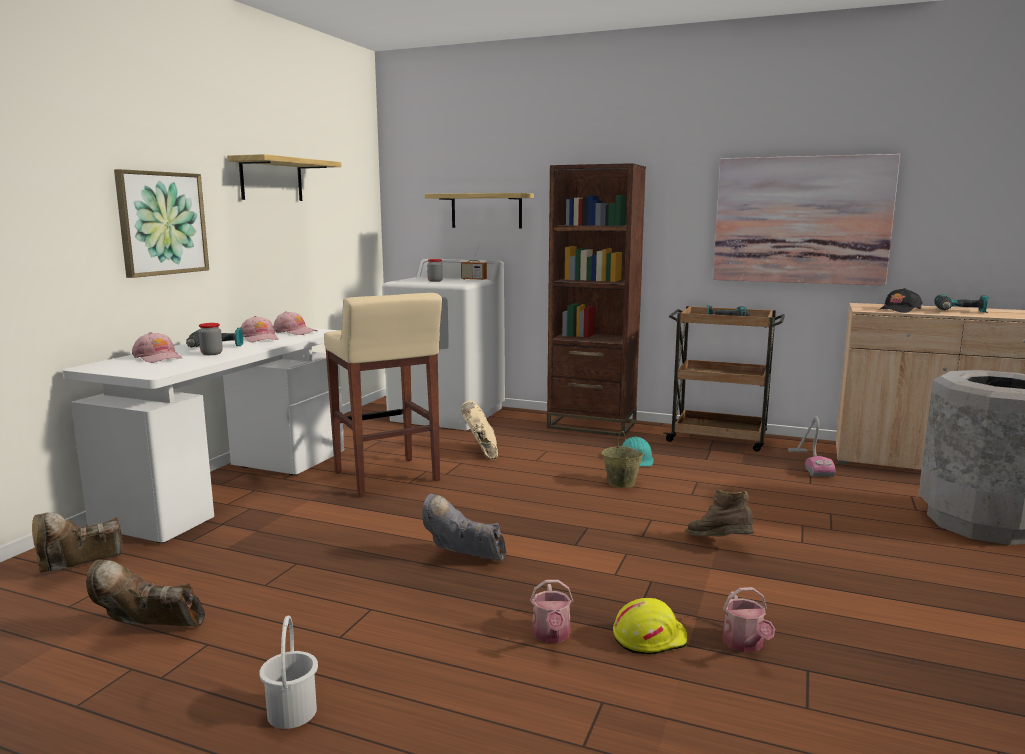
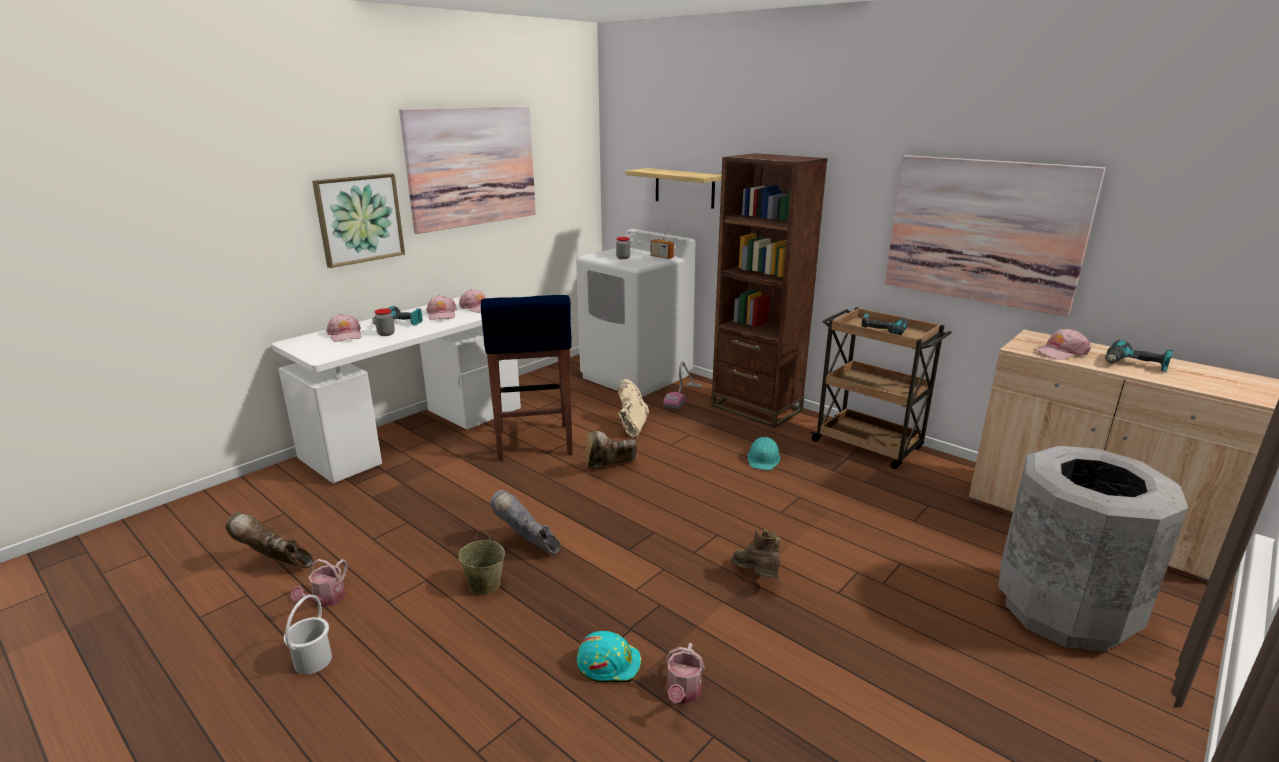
camera: 20 degrees right, 10 degrees up
brown boot [32,512,123,573] -> brown boot moved to [584,431,637,467]
shelf [227,154,342,201] -> picture [399,106,536,234]
beige stool [324,293,442,496] -> blue stool [481,295,573,461]
watering can [530,580,573,643] -> watering can moved to [291,559,348,607]
beige bucket [602,431,643,488] -> beige bucket moved to [458,530,505,595]
yellow hard hat [613,598,688,654] -> turquoise hard hat [577,631,642,683]
vacuum cleaner [788,416,835,477] -> vacuum cleaner moved to [663,361,702,409]
black cap [878,288,923,313] -> pink cap [1033,329,1091,360]

